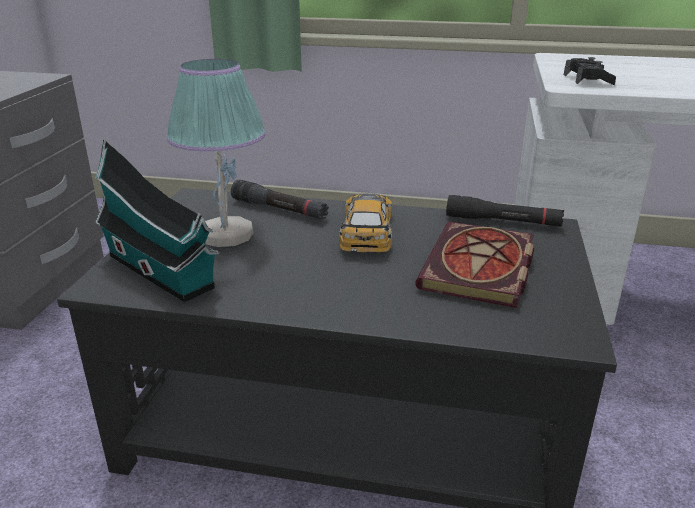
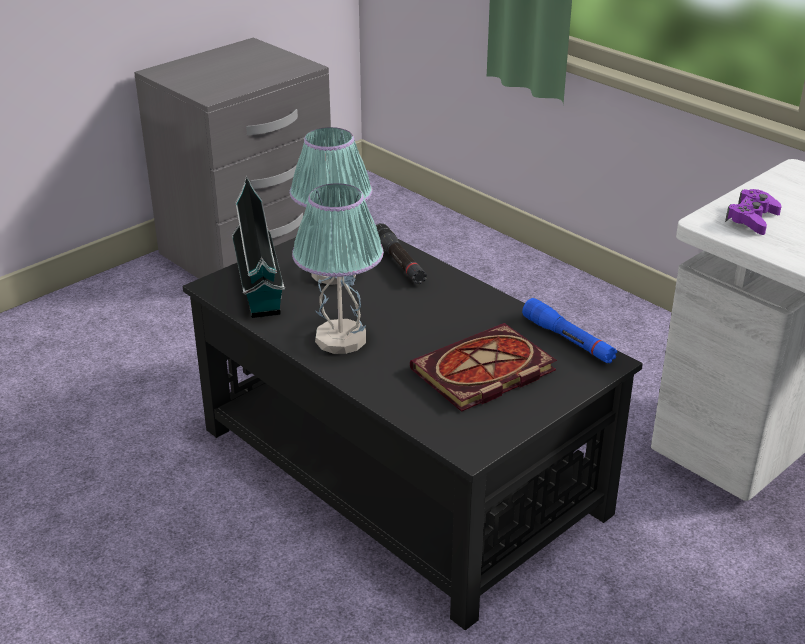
camera: 35 degrees right, 5 degrees up
toy car [339,193,392,252] -> none
black flashlight [446,195,564,227] -> blue flashlight [522,298,617,364]
black game controller [564,57,616,85] -> purple game controller [725,189,782,235]
none -> table lamp [292,183,384,354]

